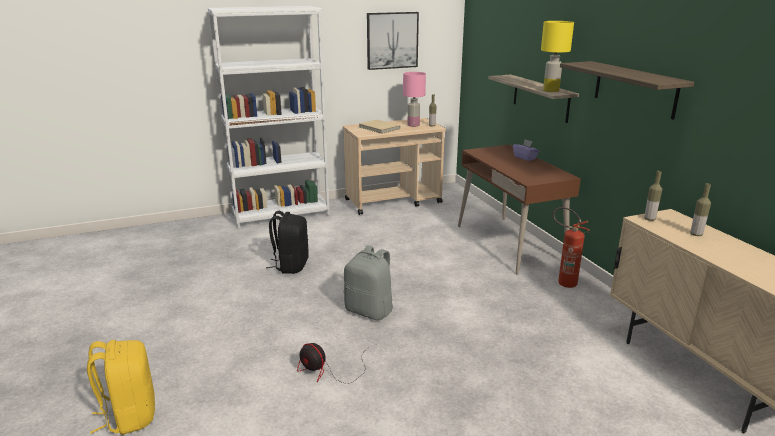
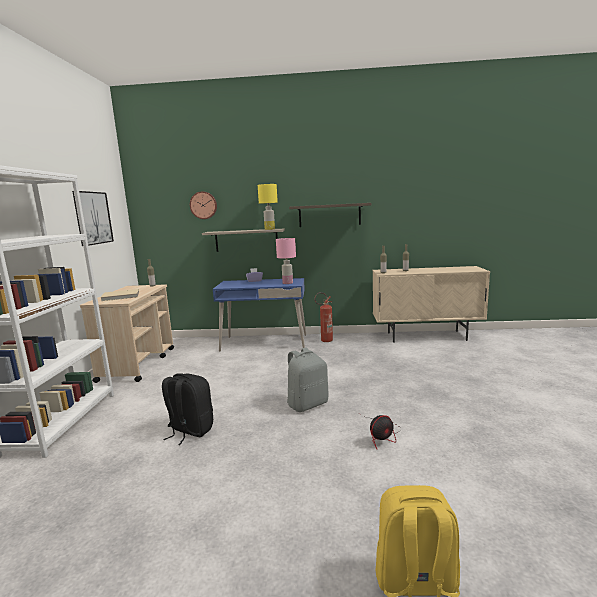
camera: 65 degrees left, 10 degrees down
pink table lamp [403,72,426,127] -> pink table lamp moved to [276,238,296,284]
brown desk [458,145,581,274] -> blue desk [213,278,306,351]
none -> wall clock [190,191,217,219]

